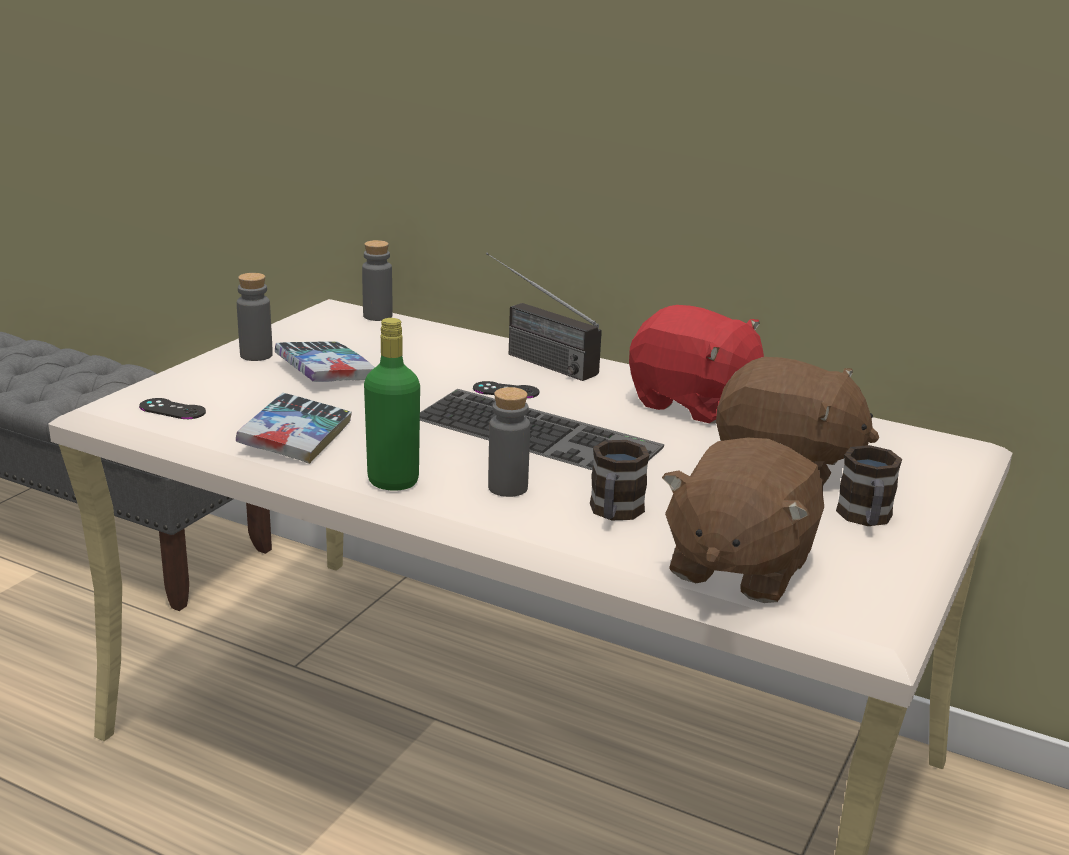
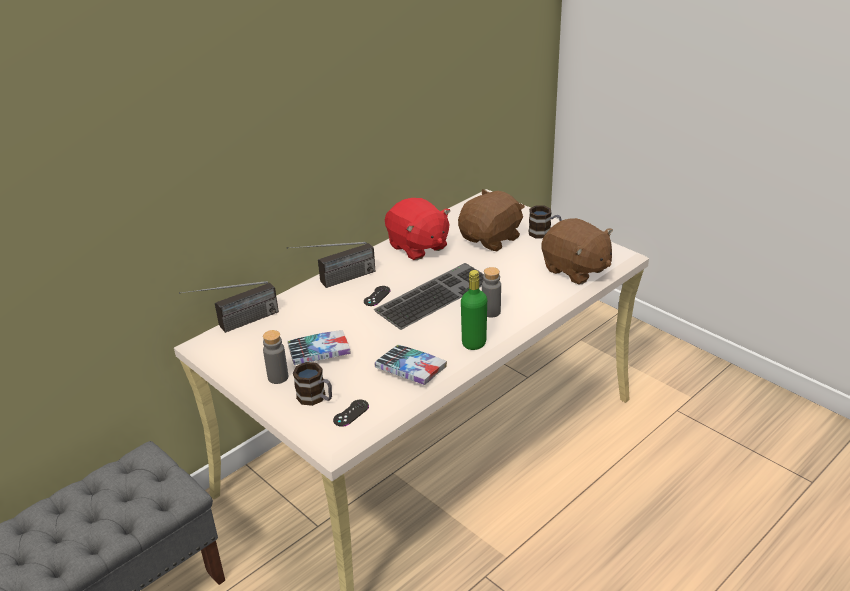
camera: 70 degrees left, 10 degrees up
grey bottle [362,240,393,321] -> radio [179,281,279,333]
mug [590,440,649,520] -> mug moved to [293,362,332,406]
red plush toy [629,305,764,424] -> red plush toy turned 90 degrees clockwise [385,198,451,260]

